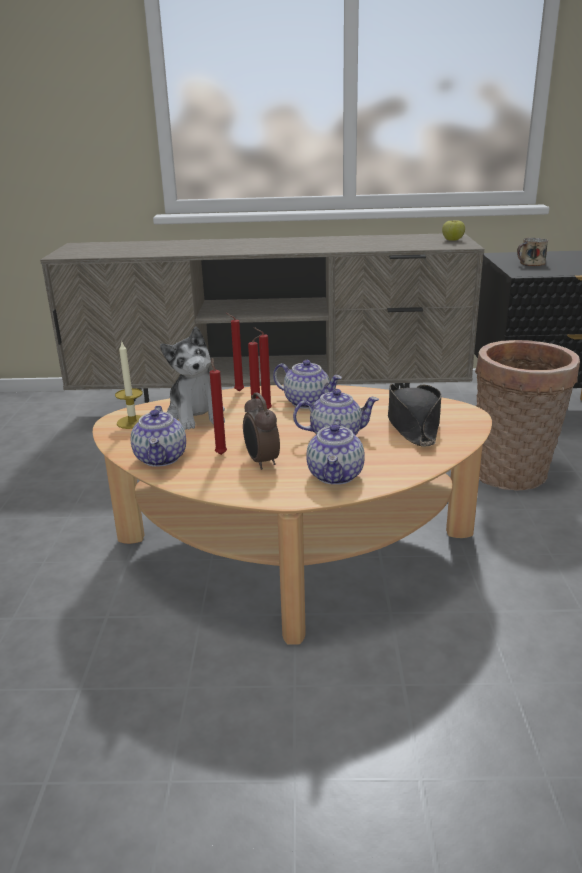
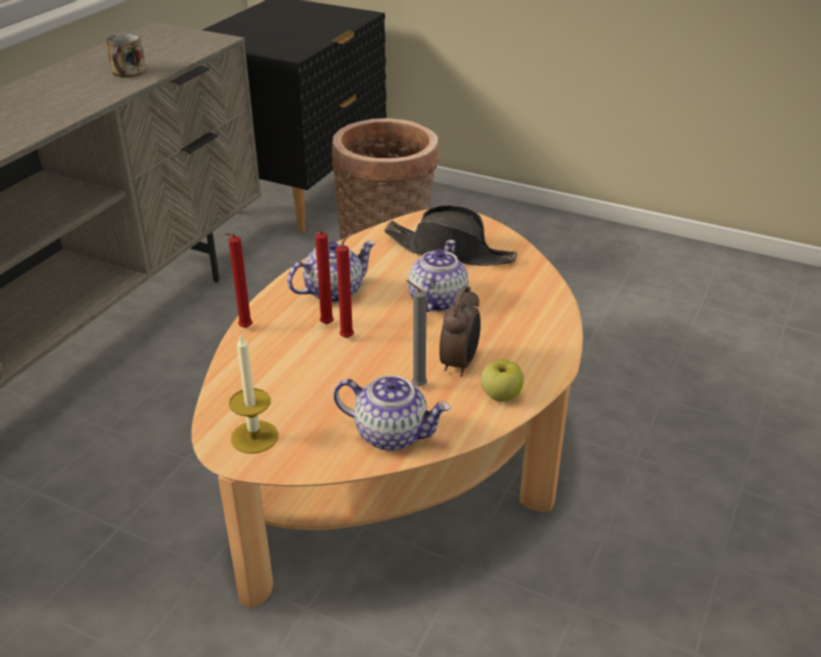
camera: 65 degrees left, 10 degrees up
plush toy [160,327,225,430] -> none
red candle [210,358,227,455] -> grey candle [406,280,427,387]
alarm clock [243,393,280,470] -> alarm clock turned 75 degrees counterclockwise [440,286,481,377]
teapot [306,419,365,485] -> none
apple [442,220,465,241] -> apple moved to [481,359,524,402]
mug [517,238,548,266] -> mug moved to [106,33,146,77]

